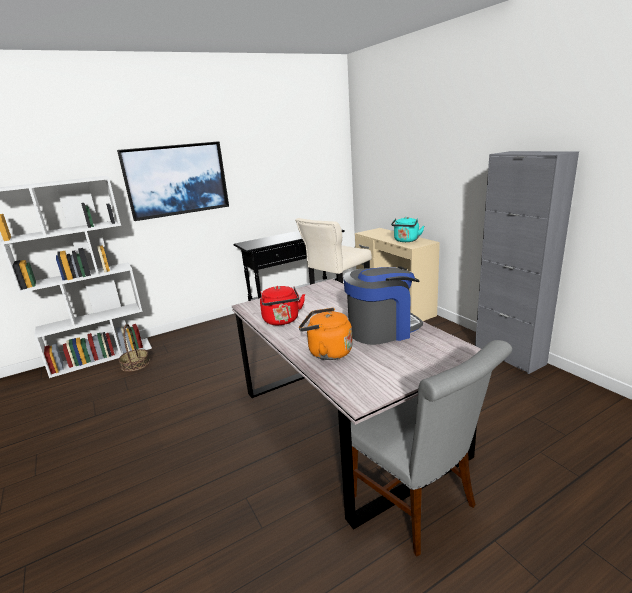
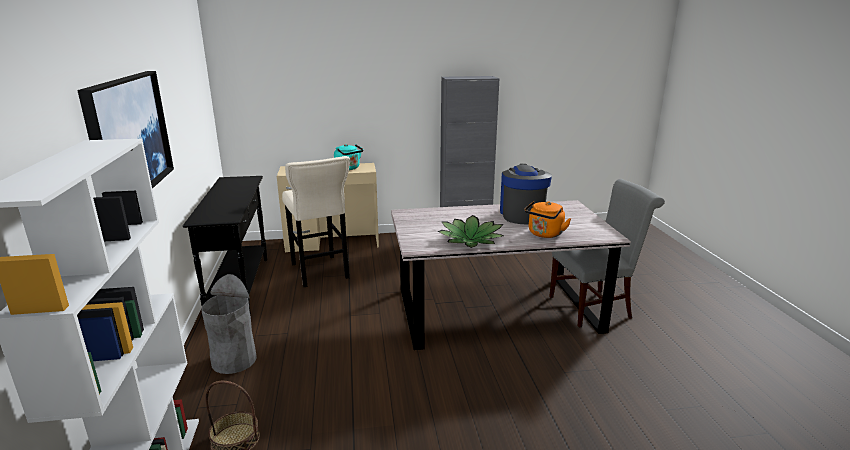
camera: 70 degrees left, 0 degrees up
red kettle [260,286,305,325] -> potted plant [437,215,503,248]
none -> grey trash can [201,274,257,374]

